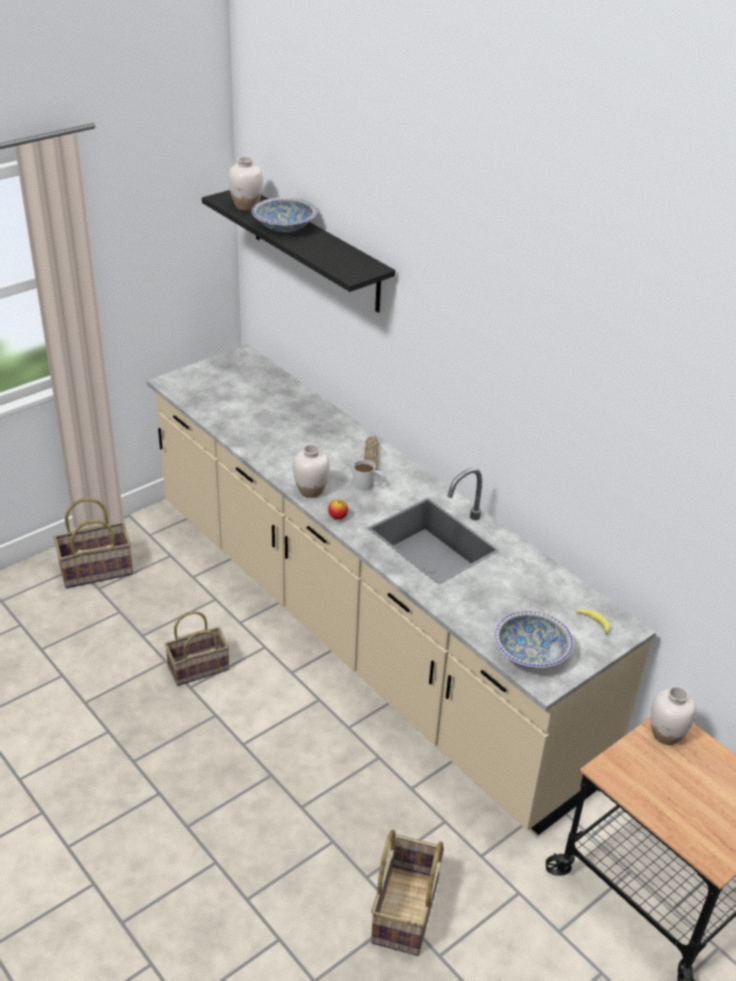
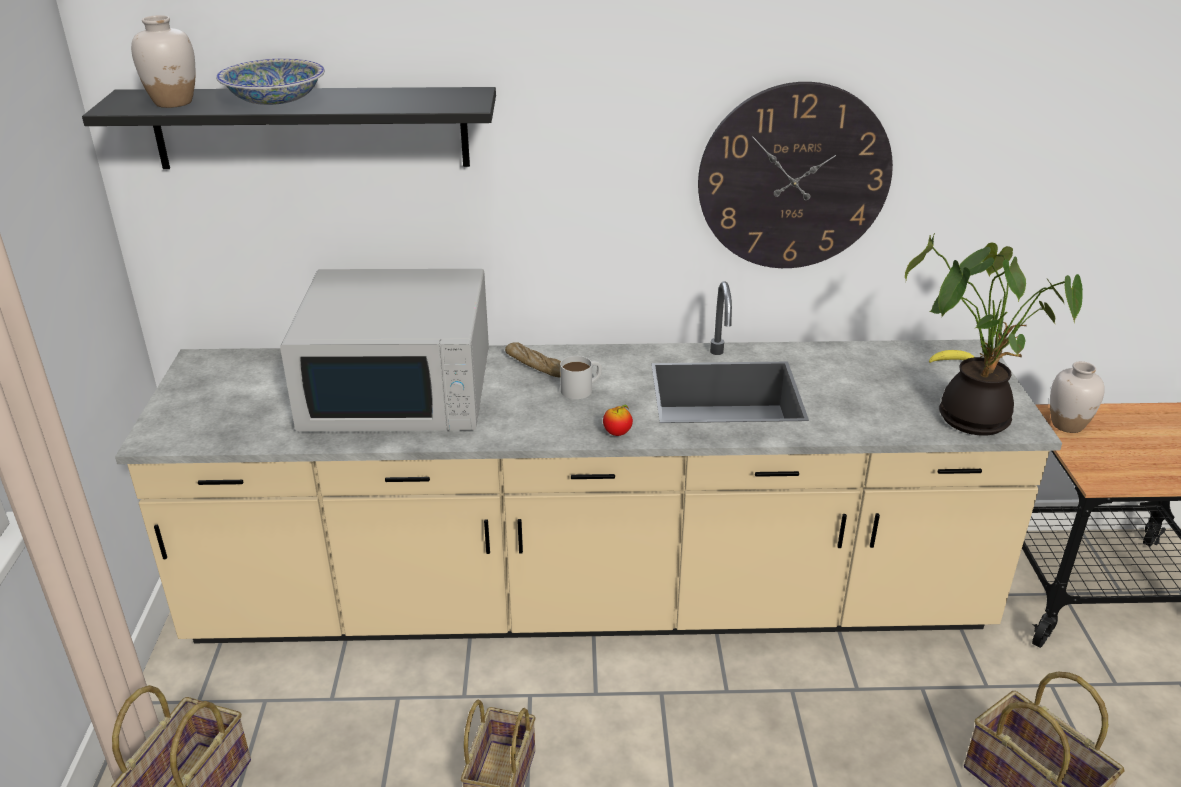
camera: 50 degrees left, 5 degrees down
white vase [293,444,330,498] -> none
bowl [494,611,574,668] -> potted plant [905,233,1083,435]
none -> white microwave [280,269,489,431]
none -> wall clock [698,82,893,268]

